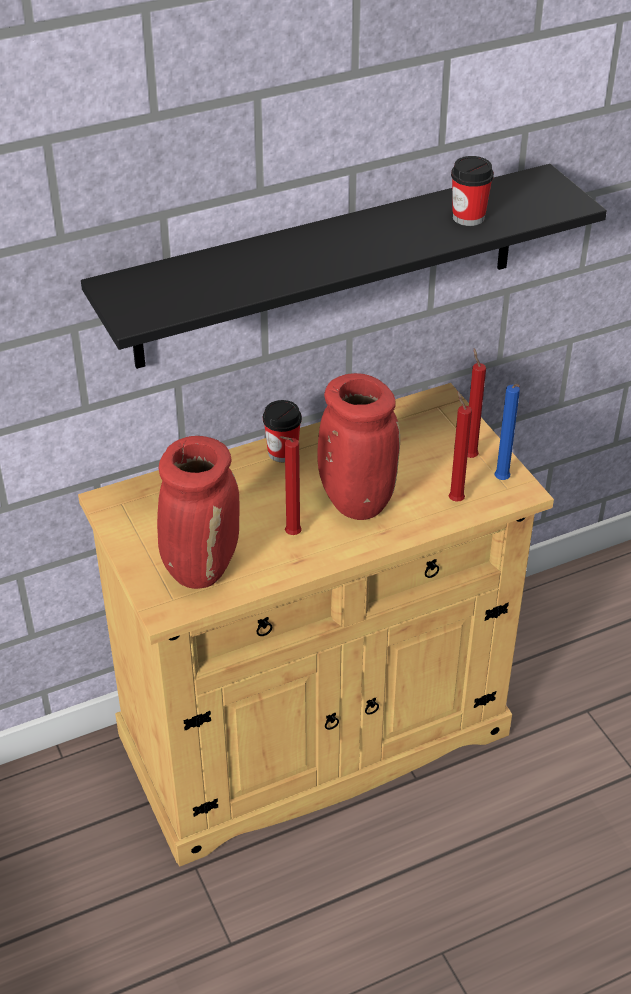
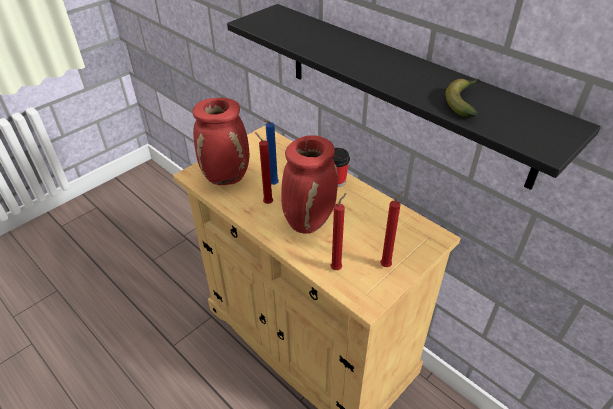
camera: 70 degrees right, 0 degrees up
cup [451,156,494,226] -> banana [446,79,480,117]
blue candle [495,384,520,480] -> blue candle moved to [262,119,279,185]

